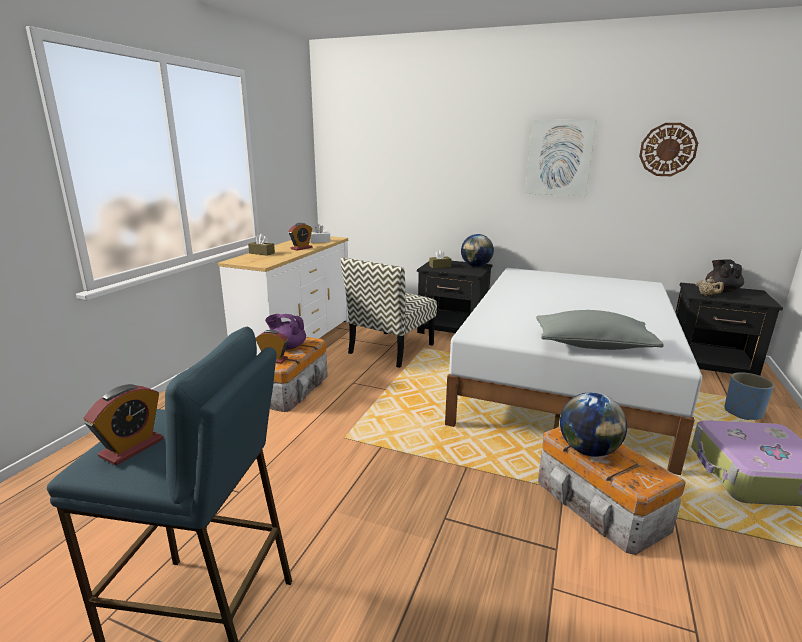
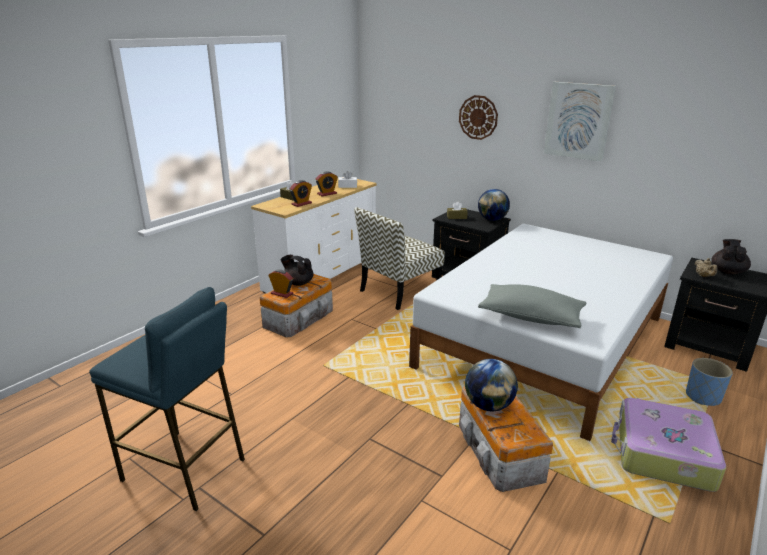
camera: 15 degrees right, 5 degrees up
alarm clock [83,384,163,465] -> alarm clock moved to [290,180,312,207]
purple teapot [265,314,306,350] -> black teapot [281,255,314,286]
wall clock [639,123,698,176] -> wall clock moved to [459,95,498,140]

